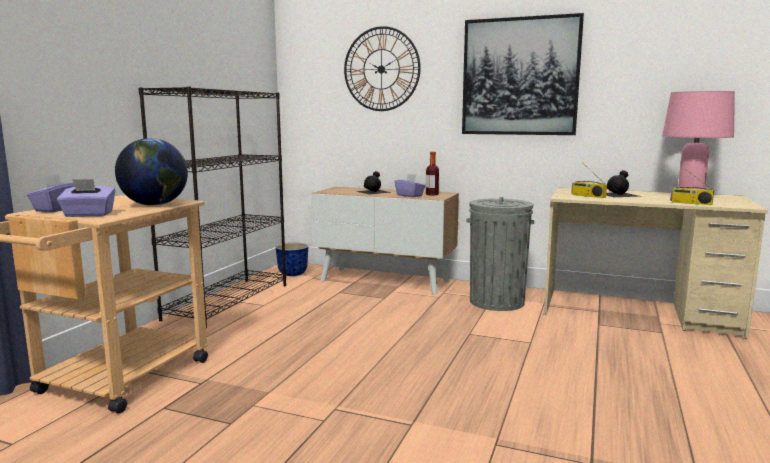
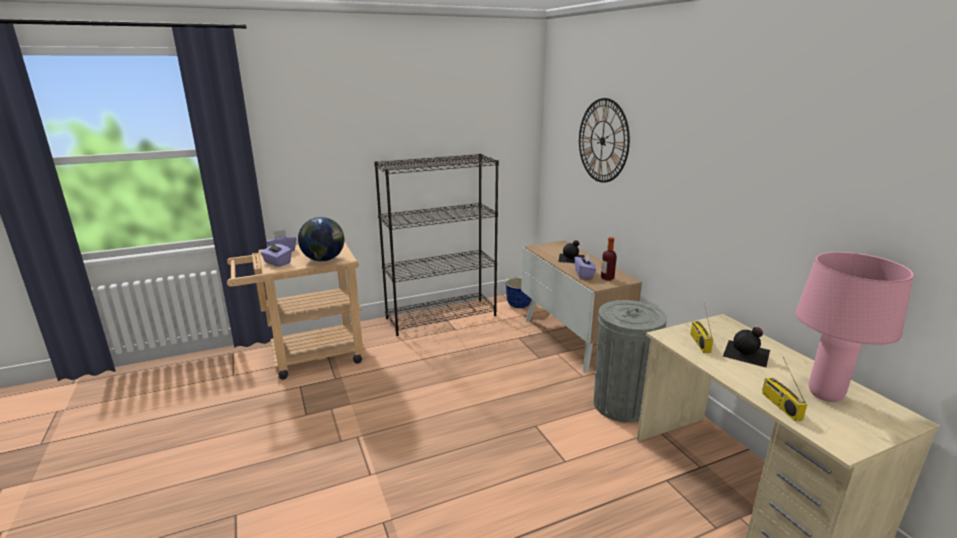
camera: 45 degrees right, 10 degrees up
picture [462,13,584,135] -> none

